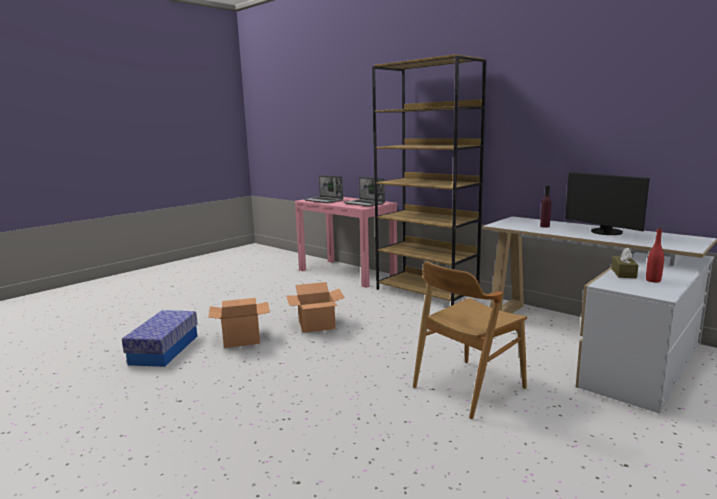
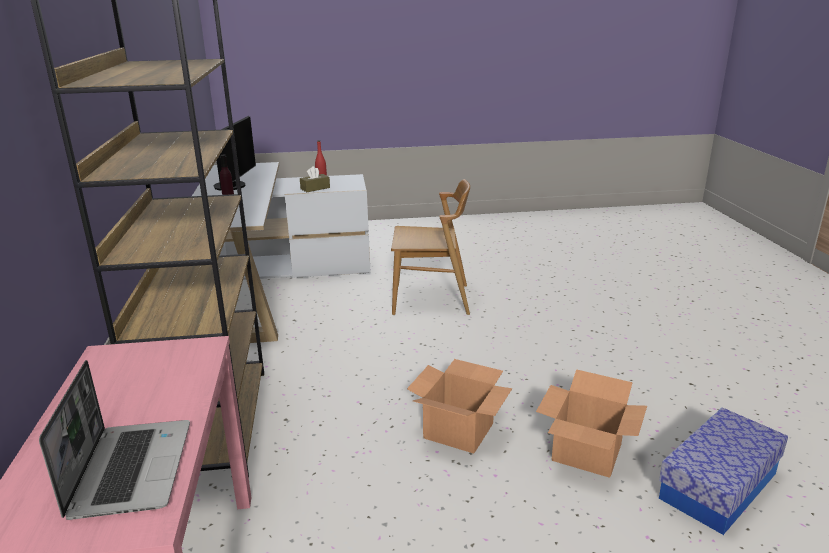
camera: 140 degrees left, 10 degrees up
laptop [343,177,385,207] -> none

